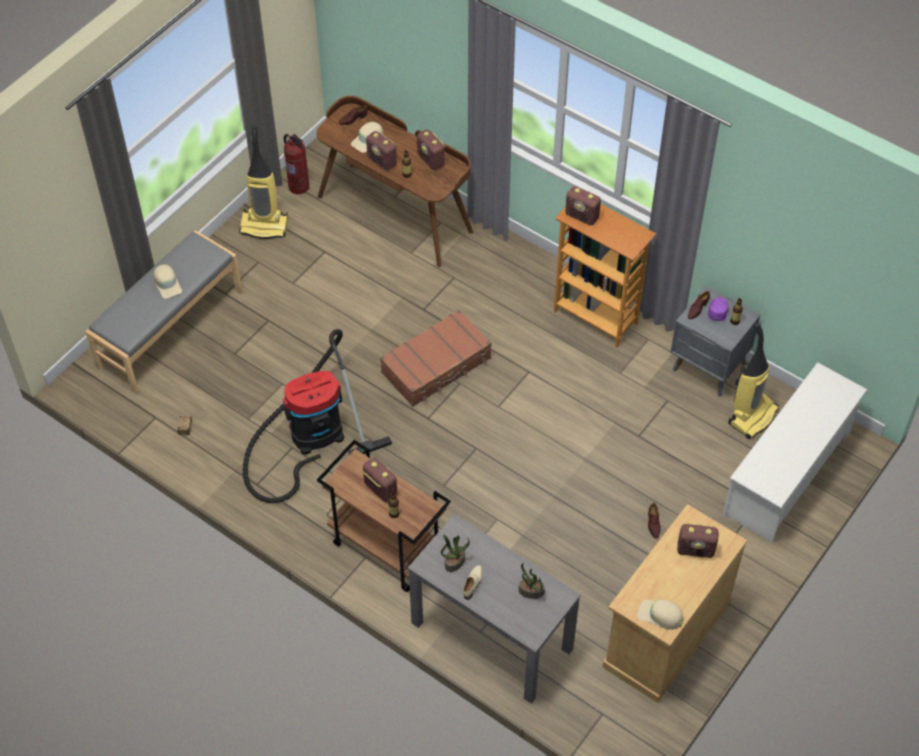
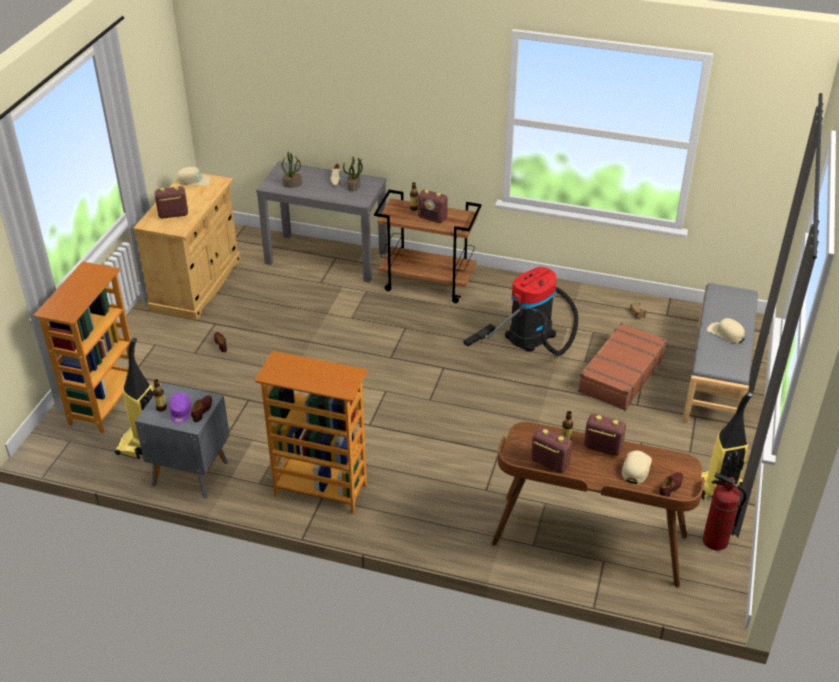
camera: 160 degrees right, 15 degrees down
brown suitcase [380,310,492,407] -> brown suitcase moved to [578,323,667,410]
radio [565,186,601,225] -> none
white shoe rack [722,362,868,543] -> bookcase [33,261,135,433]

